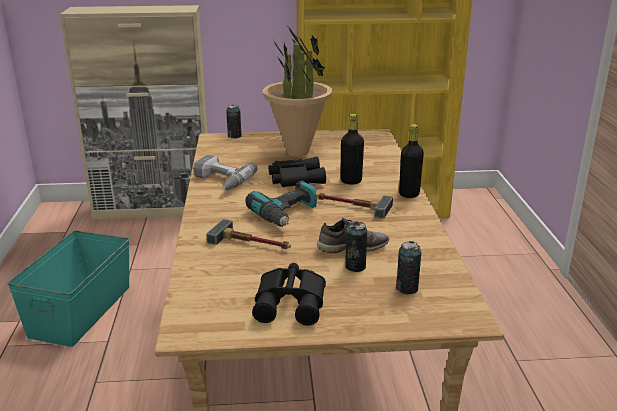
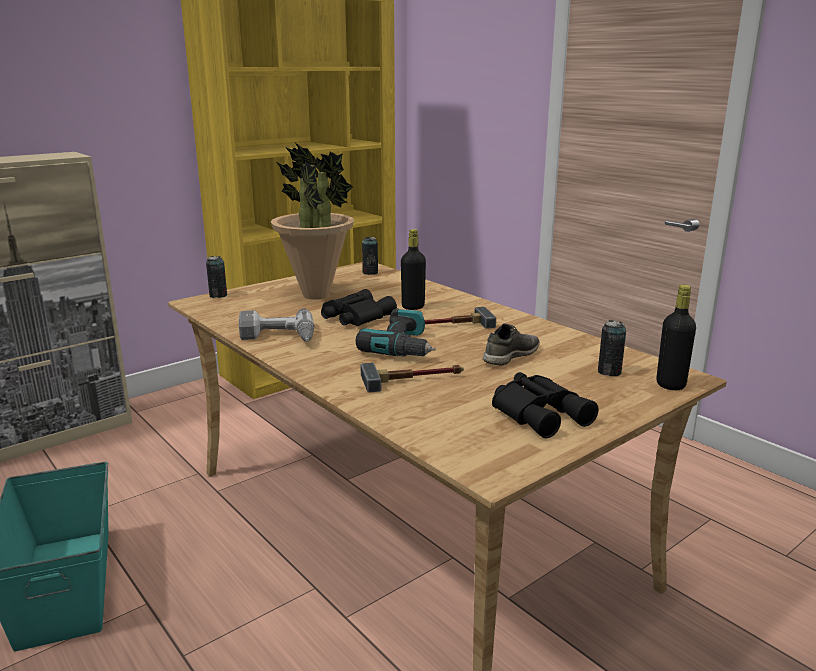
camera: 35 degrees left, 5 degrees down
can [345,221,367,272] -> can moved to [362,237,378,275]
black bottle [399,124,424,198] -> black bottle moved to [657,285,696,390]

